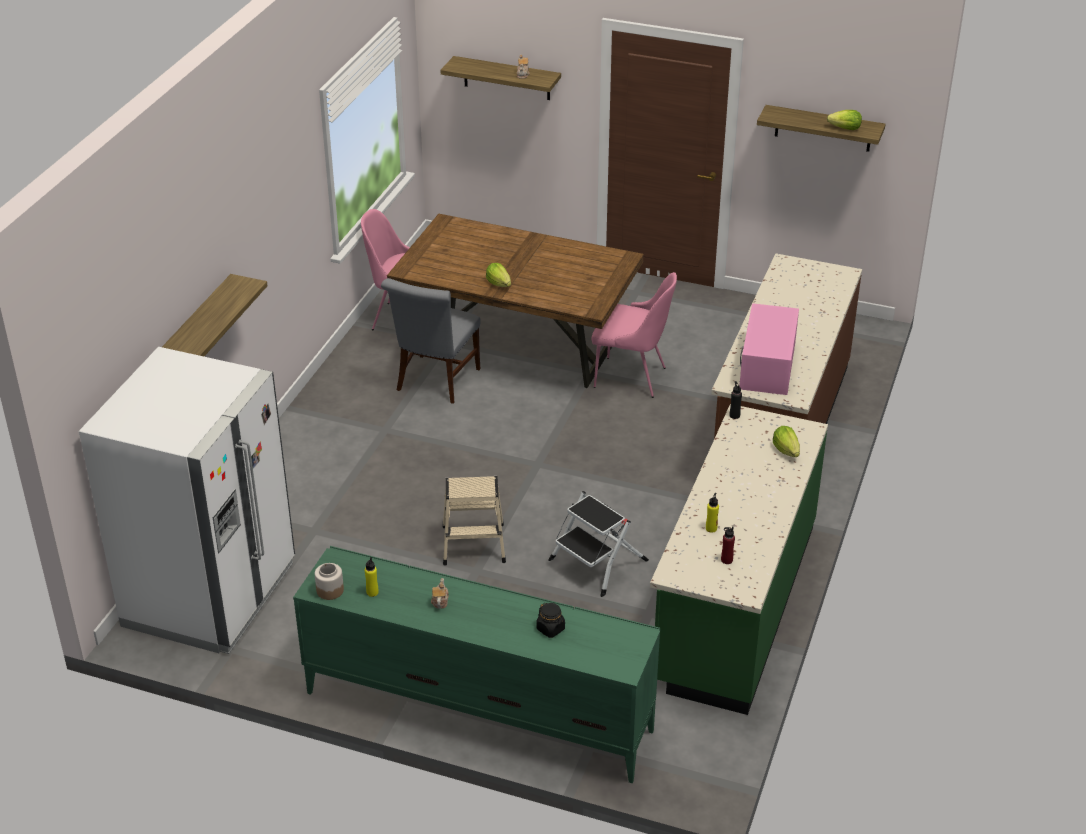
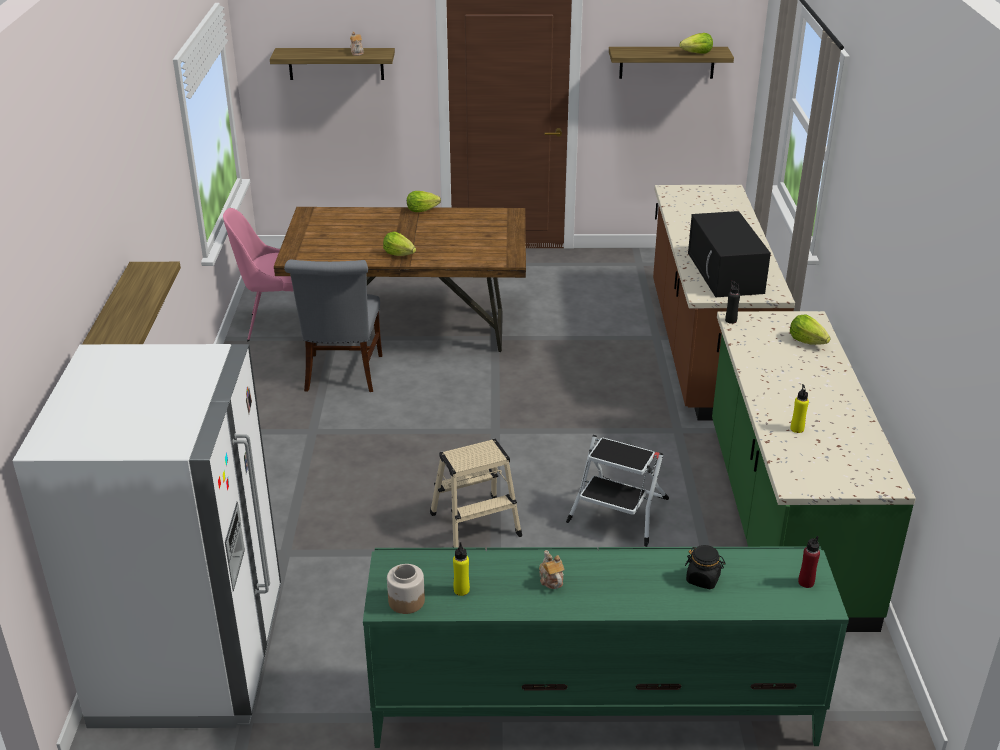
camera: 20 degrees left, 5 degrees down
pink chair [592,272,677,398] -> none
red bottle [721,526,735,564] -> red bottle moved to [798,536,820,588]
pink microwave [739,303,799,395] -> black microwave [688,211,771,297]
none -> lettuce [407,191,441,212]

